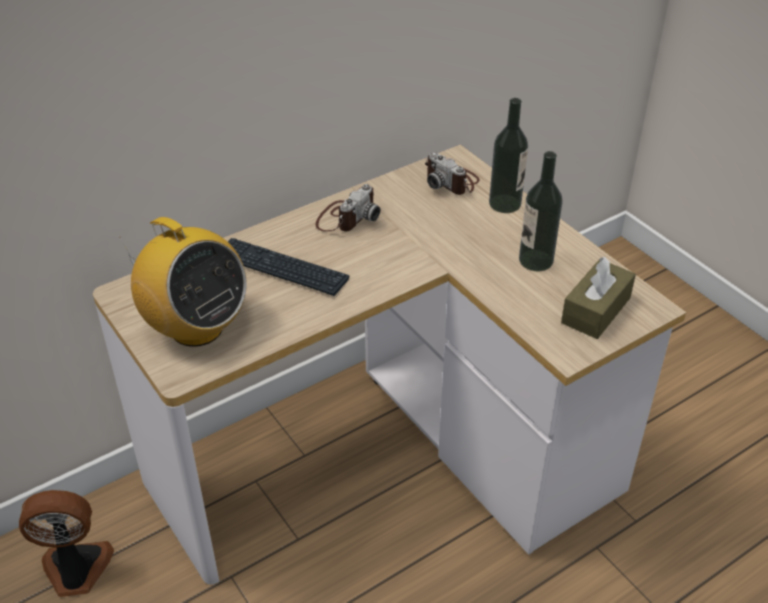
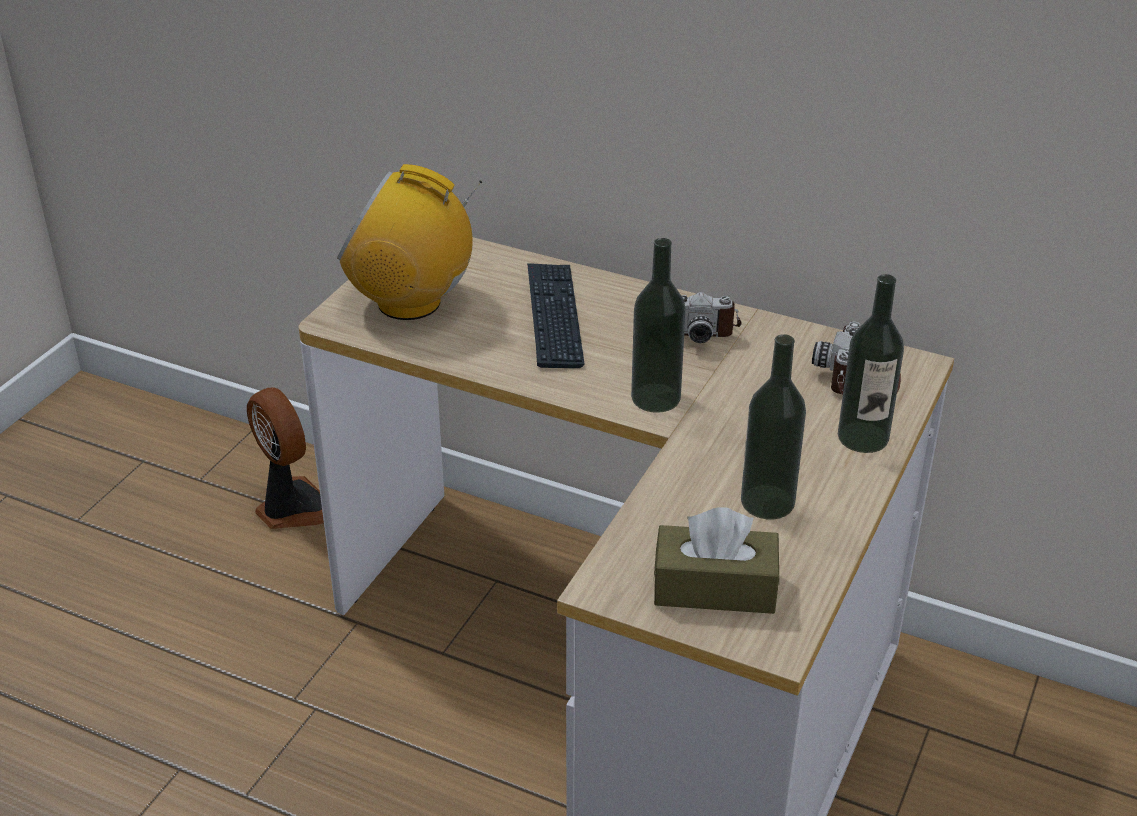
camera: 60 degrees right, 5 degrees down
radio [119,217,247,347] -> radio turned 90 degrees clockwise [337,164,482,320]
none -> bottle [631,238,686,413]

